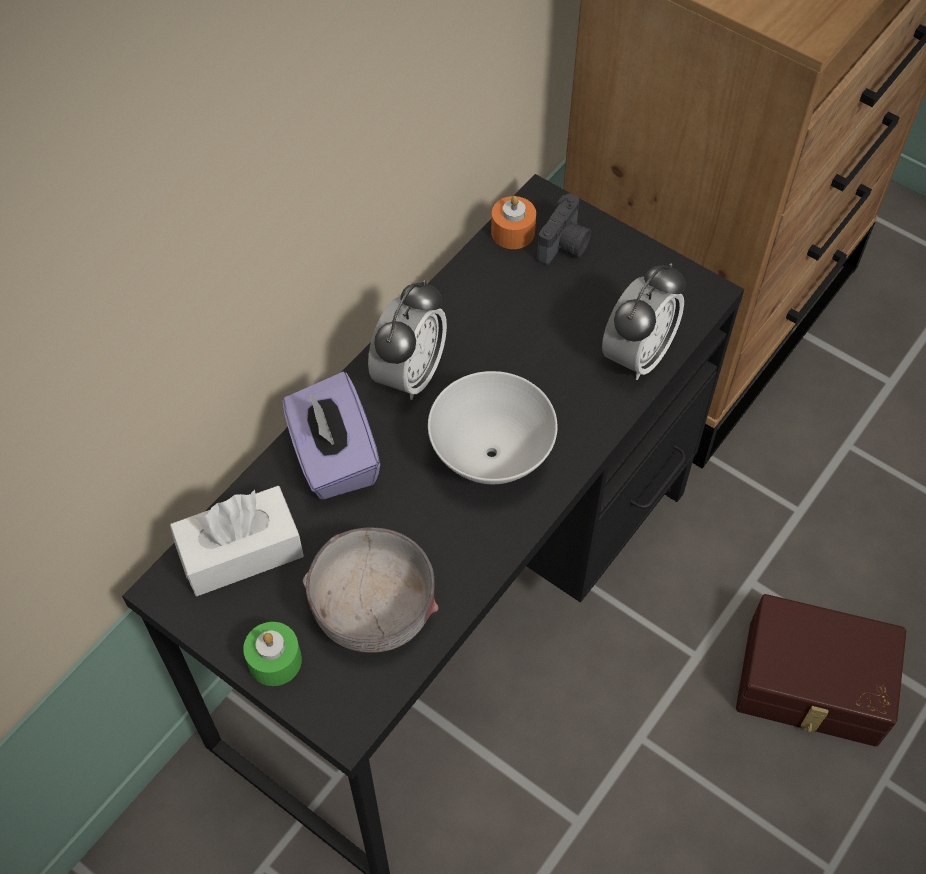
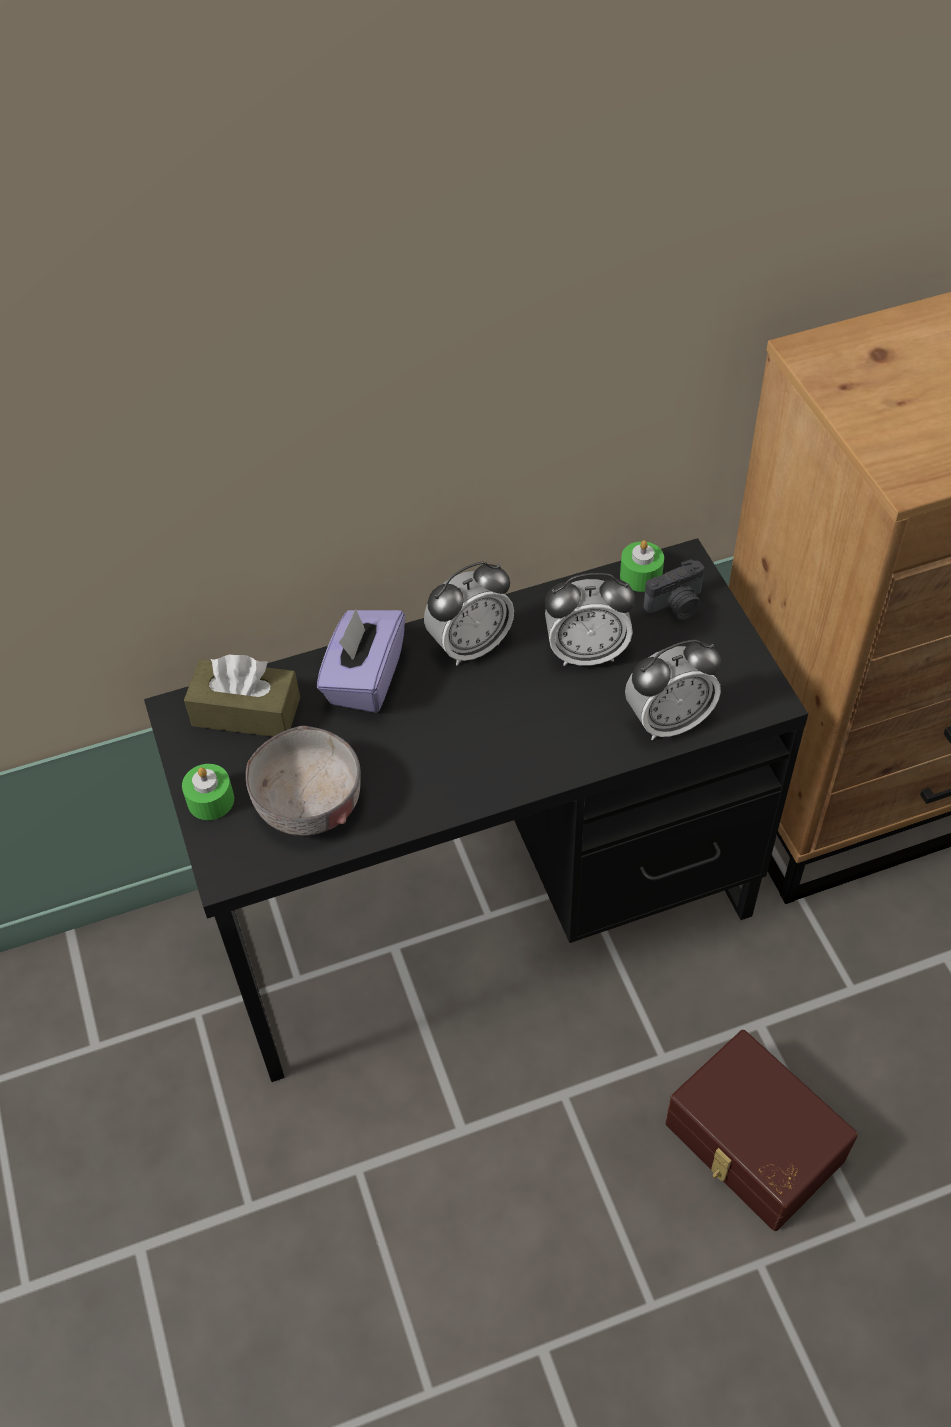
camera: 35 degrees right, 5 degrees down
white tissue box [170,486,304,596] -> brown tissue box [184,654,300,737]
white bowl [428,371,557,484] -> none
orange candle [491,196,536,249] -> green candle [620,540,664,592]
none -> alarm clock [545,573,635,666]

